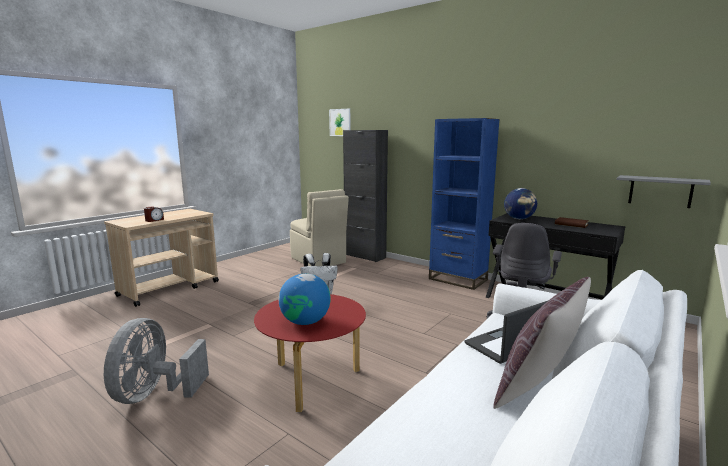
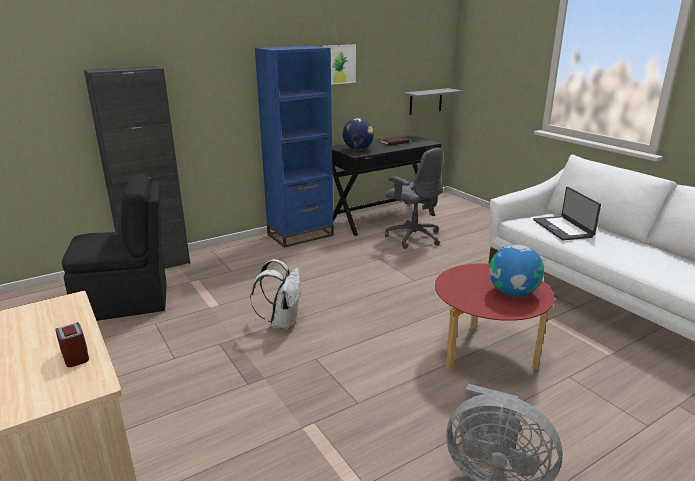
camera: 70 degrees left, 10 degrees up
beige chair [290,189,349,266] -> black chair [62,174,166,321]
picture [329,109,350,136] -> picture moved to [323,44,356,85]
brown pillow [493,277,591,409] -> none

